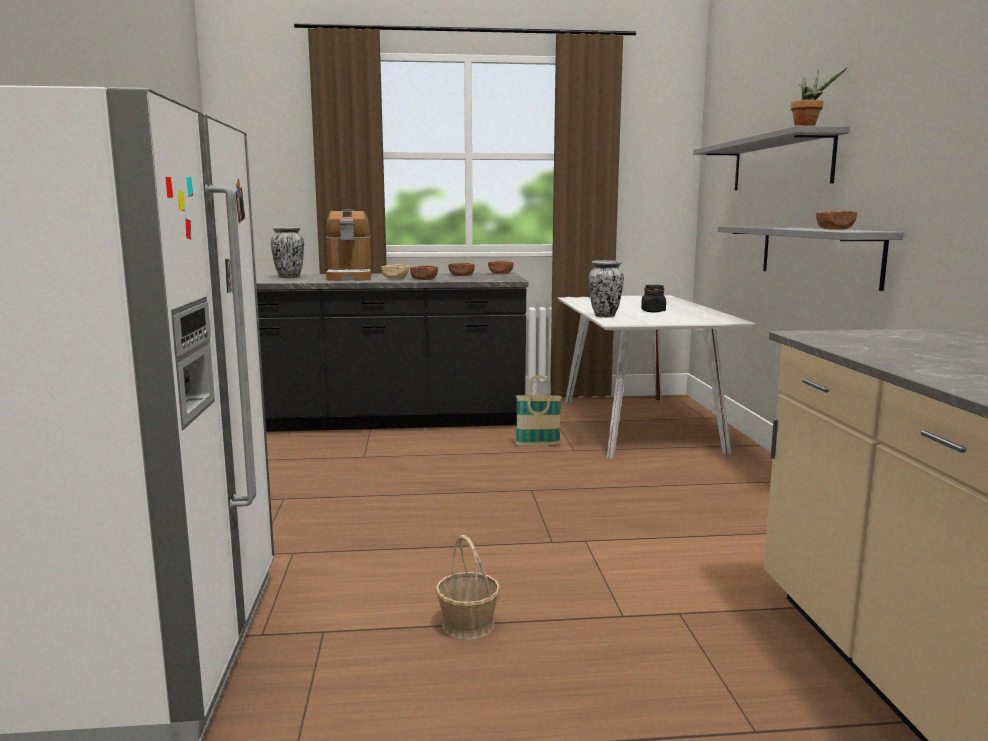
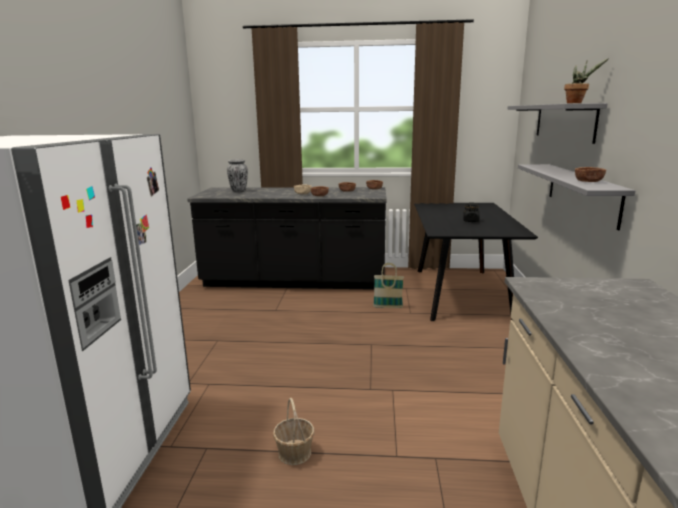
camera: 10 degrees right, 5 degrees up
coffee machine [326,209,371,281] -> none
white dining table [557,295,756,459] -> black dining table [414,203,538,321]
vase [589,260,624,318] -> none

